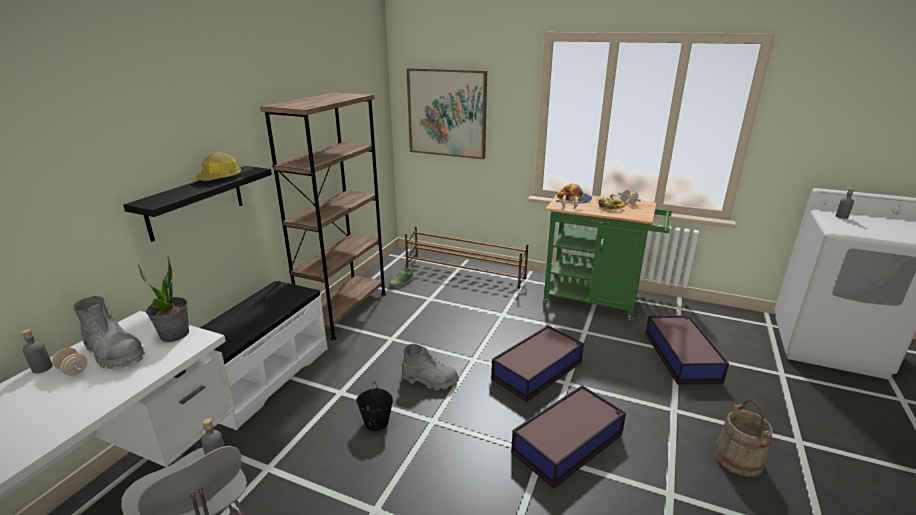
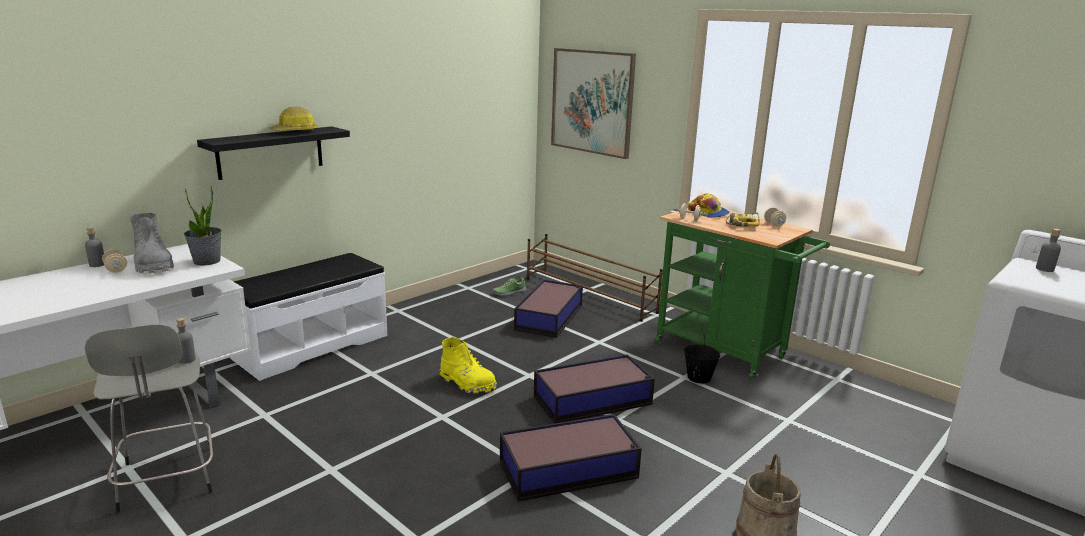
camera: 20 degrees right, 5 degrees down
brown bookcase [260,92,386,340] -> none
black bucket [356,382,393,431] -> black bucket moved to [684,334,720,384]
grey boot [402,344,459,390] -> yellow boot [440,338,497,394]
storage box [645,315,729,384] -> storage box moved to [514,280,583,338]

